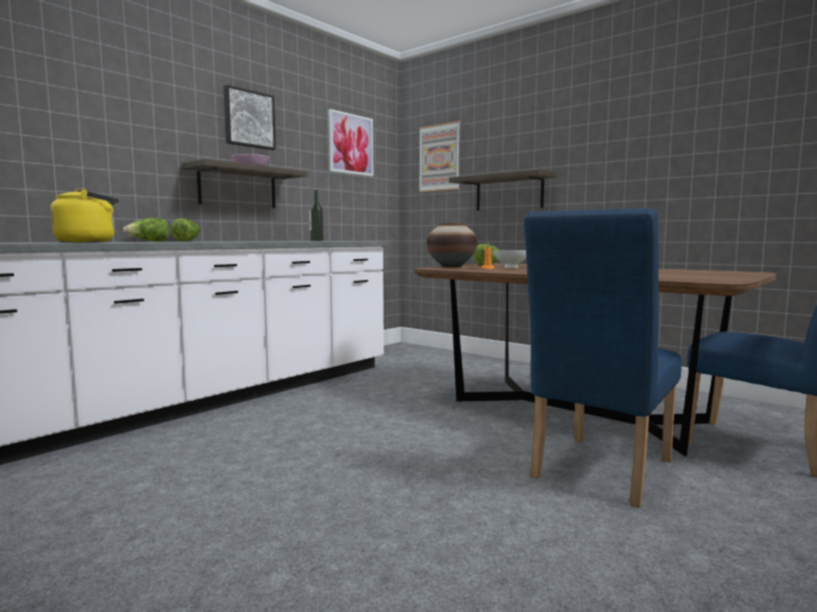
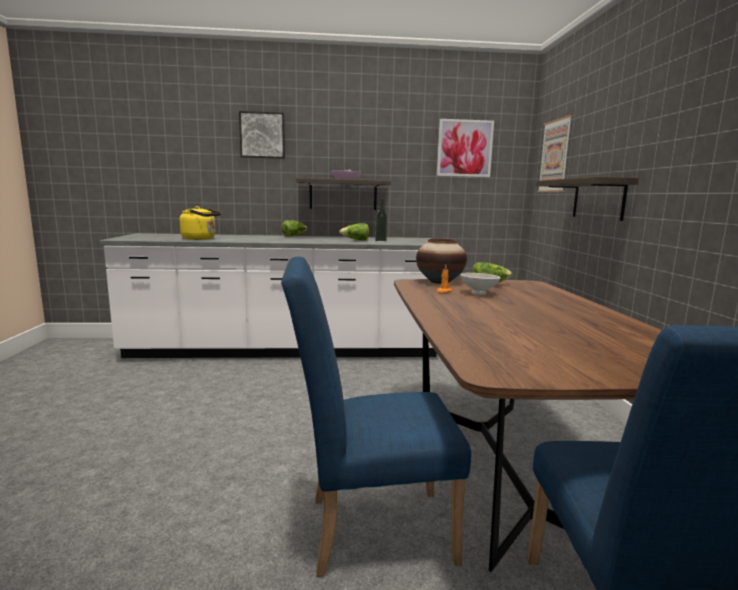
camera: 45 degrees right, 5 degrees up
lettuce [123,218,169,242] -> lettuce moved to [339,223,369,240]
picture [224,85,276,150] -> picture moved to [239,111,285,159]

